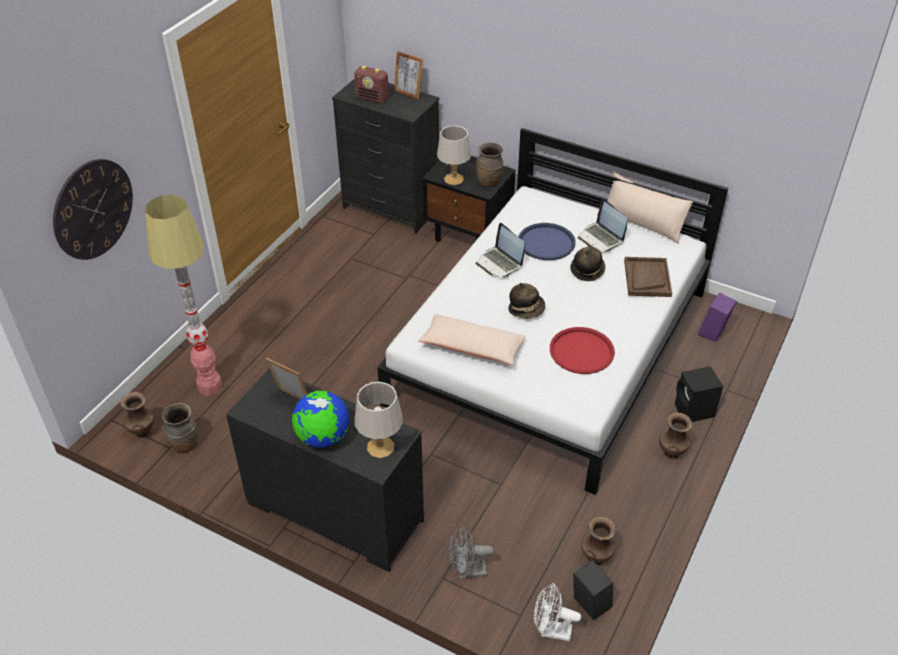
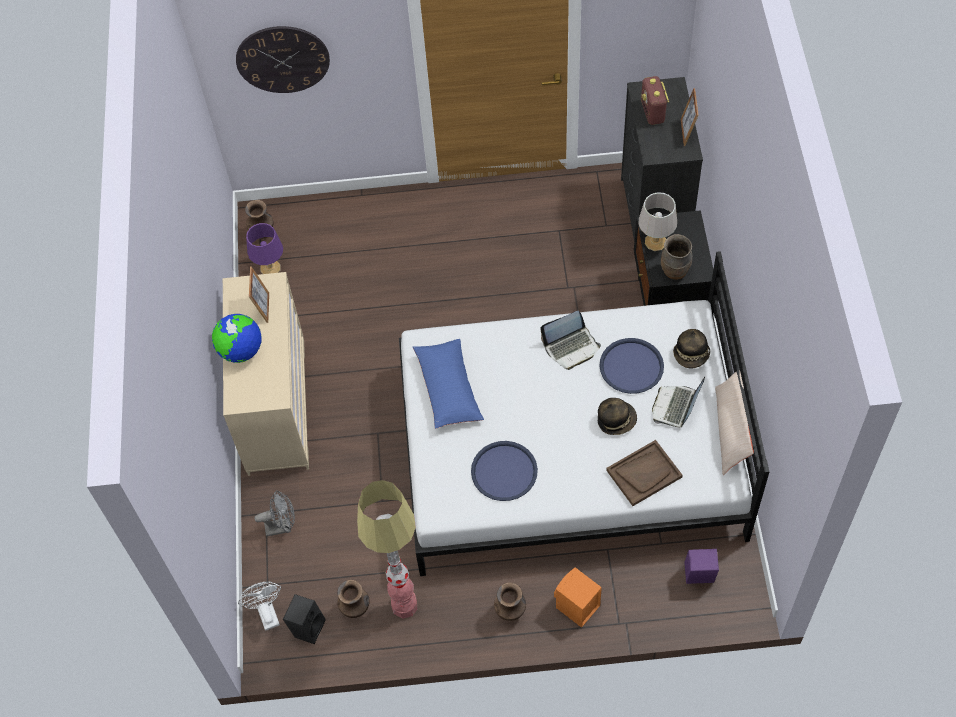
camera: 60 degrees right, 15 degrees up
floor lamp [145,195,222,396] -> floor lamp moved to [357,480,417,619]
brown vase [162,403,198,452] -> purple table lamp [246,223,283,274]
black dresser [226,368,424,572] -> beige dresser [223,272,309,476]
grey table lamp [355,382,403,458] -> none
beige pillow [418,314,526,365] -> blue pillow [413,339,484,429]
grey fan [449,526,494,579] -> grey fan turned 120 degrees clockwise [254,490,295,536]
laptop [476,223,525,278] -> laptop turned 135 degrees counterclockwise [540,311,601,370]
hat [509,283,545,318] -> hat moved to [673,329,710,369]
red tray [550,327,615,374] -> blue tray [471,441,538,501]
black speaker [675,366,723,422] -> orange speaker [554,567,602,628]

